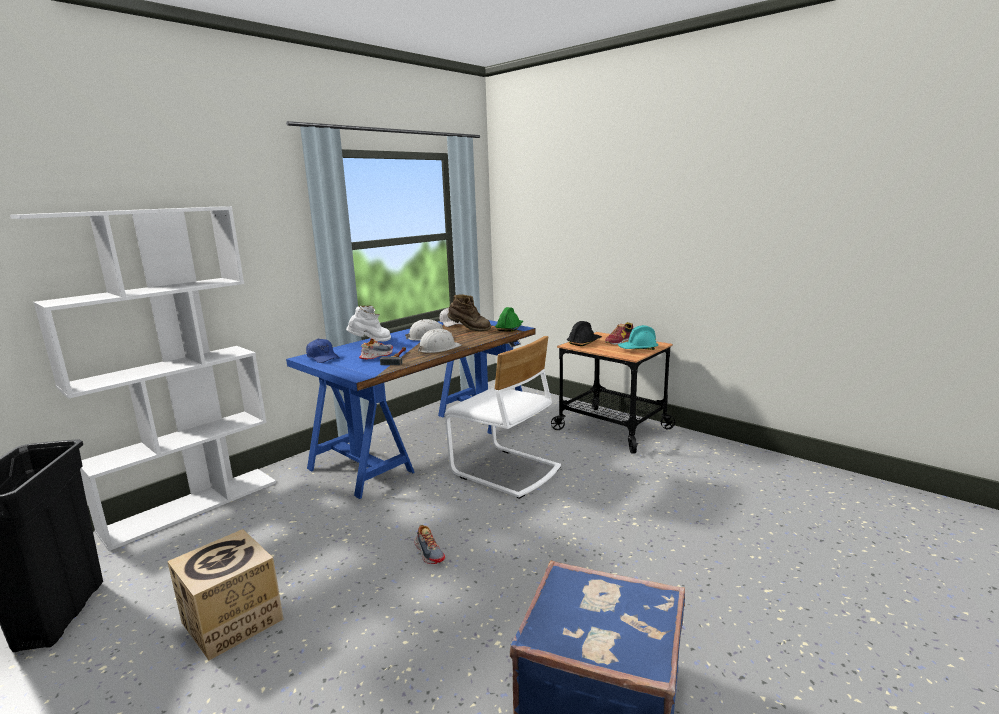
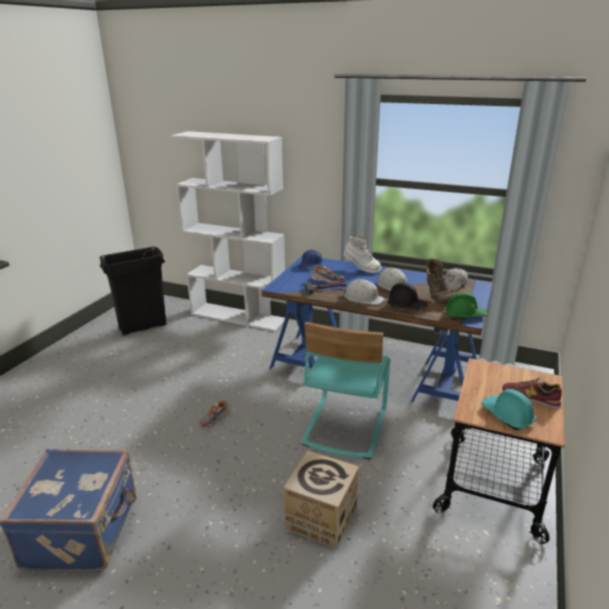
camera: 70 degrees right, 10 degrees up
cardboard box [167,529,284,660] -> cardboard box moved to [283,450,359,549]
white chair [444,336,561,499] -> turquoise chair [301,322,390,459]
black hard hat [567,321,602,346] -> black hard hat moved to [388,283,428,310]

